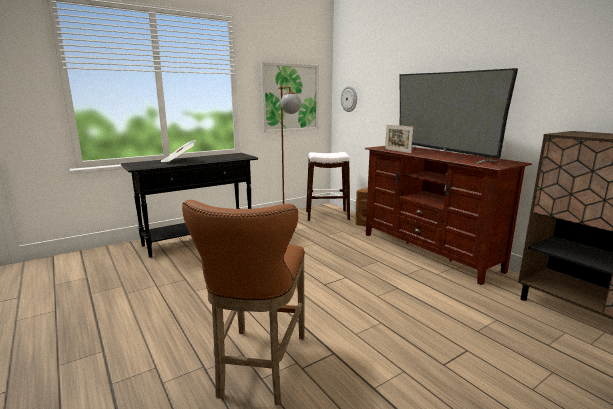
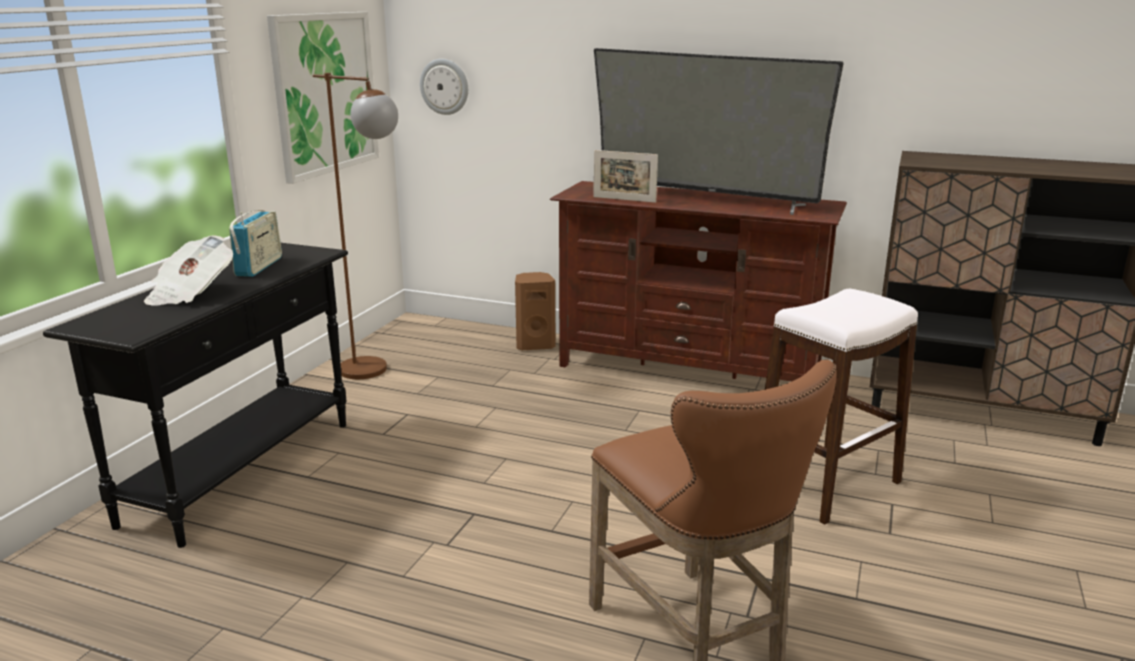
camera: 35 degrees left, 5 degrees up
white stool [306,152,350,221] -> white stool moved to [765,289,918,525]
none -> radio [229,210,282,277]

